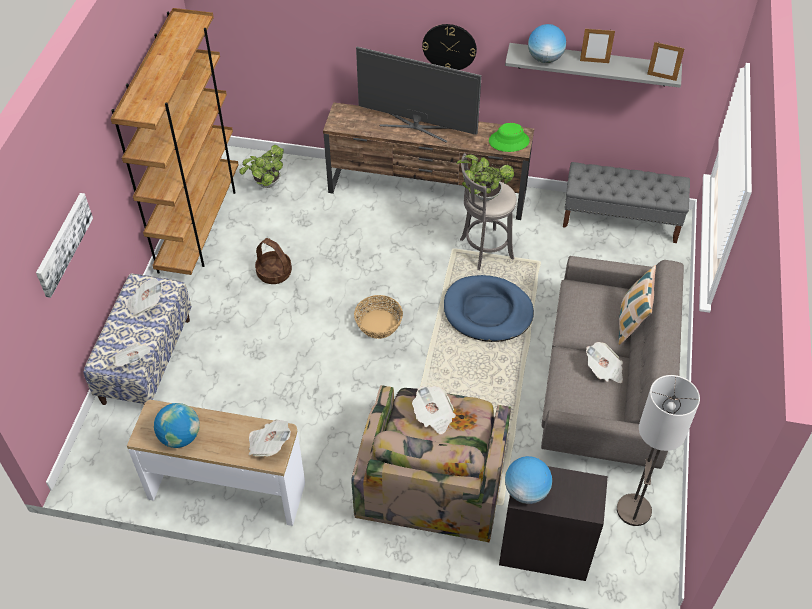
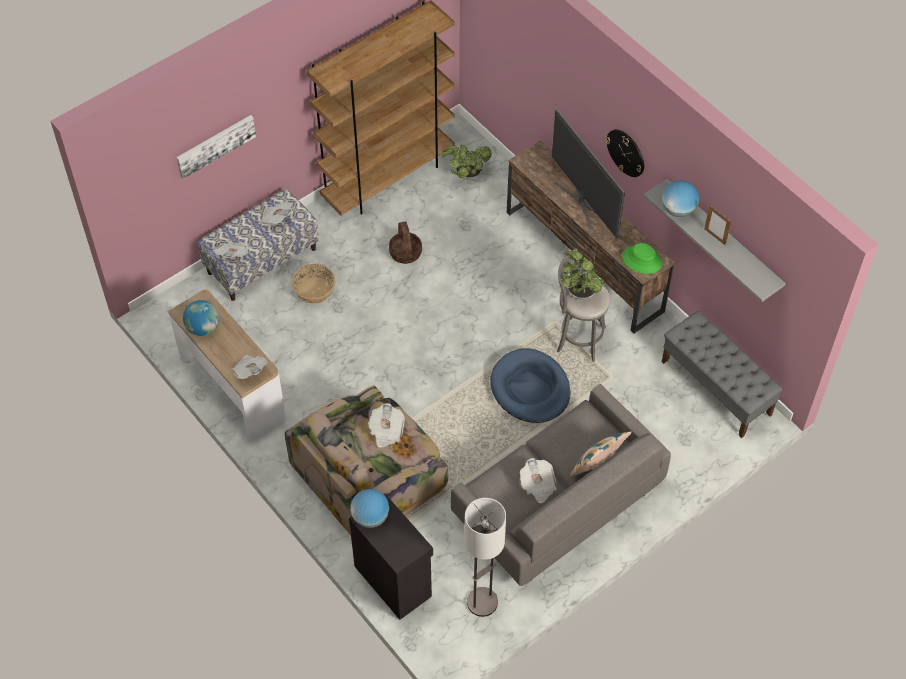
camera: 40 degrees right, 5 degrees up
basket [354,295,403,339] -> basket moved to [291,264,336,304]
picture frame [647,42,685,81] -> none

